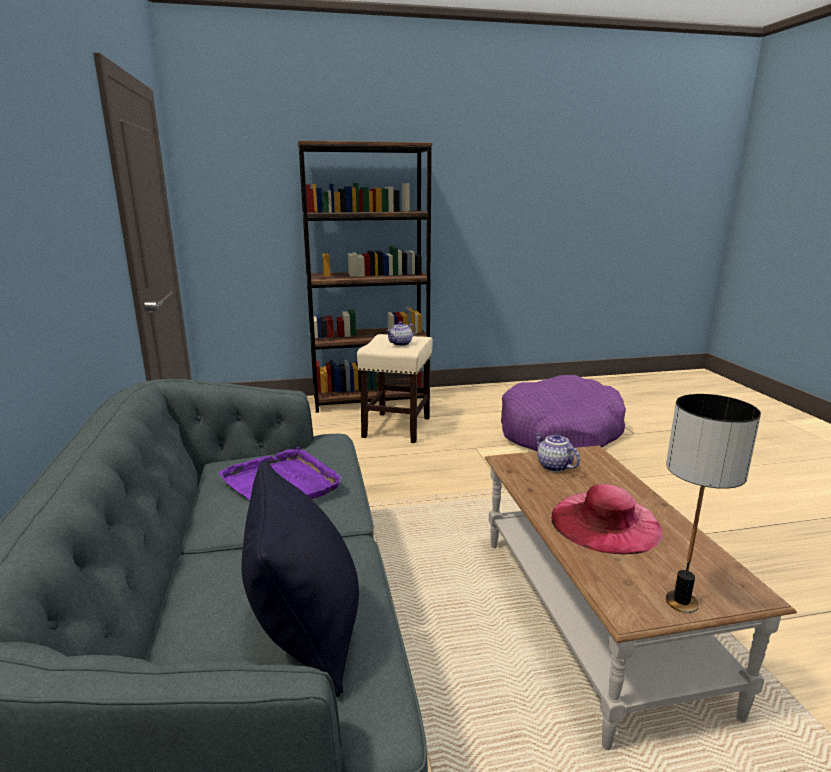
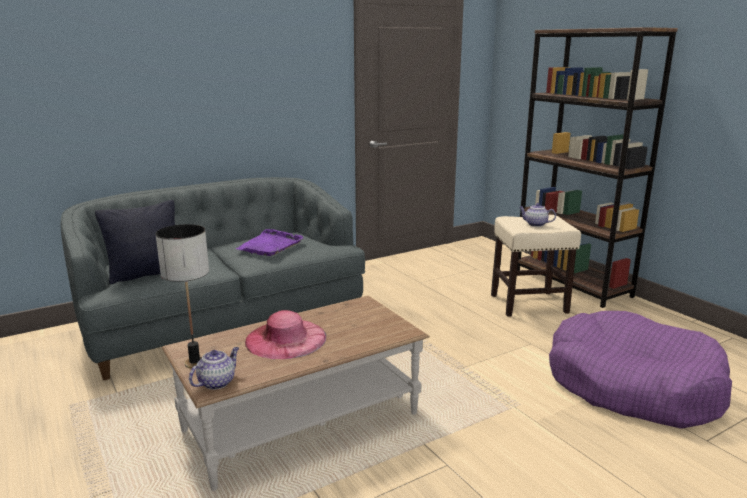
camera: 70 degrees right, 0 degrees up
teapot [535,433,580,472] -> teapot moved to [189,347,239,390]

